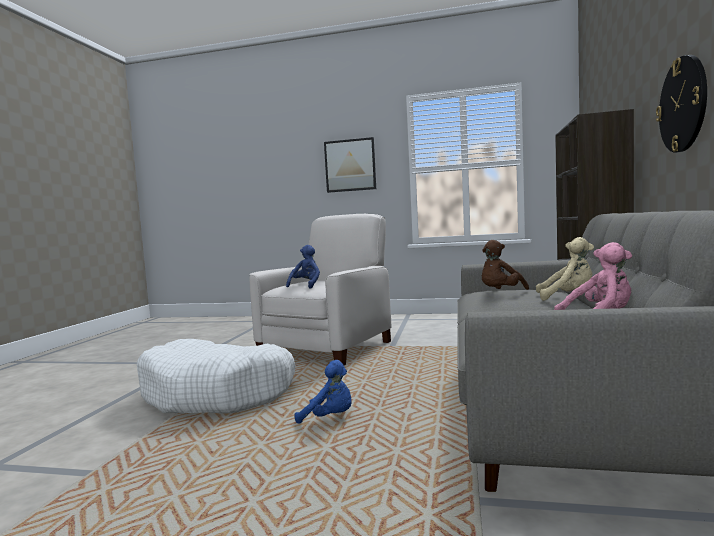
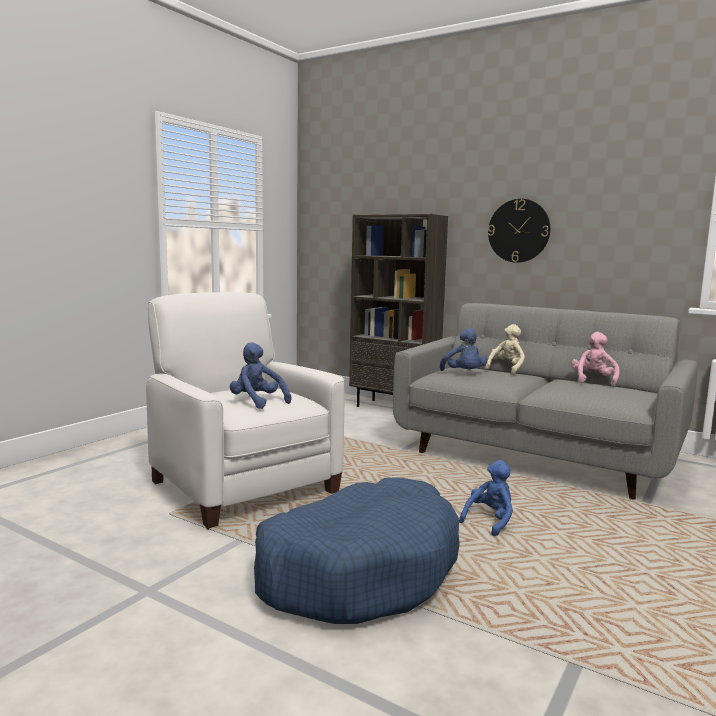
camera: 70 degrees left, 5 degrees up
white dog bed [137,339,295,413] -> blue dog bed [254,478,460,624]
picture [324,137,376,193] -> none
brown plush toy [482,240,529,290] -> blue plush toy [440,328,488,371]

